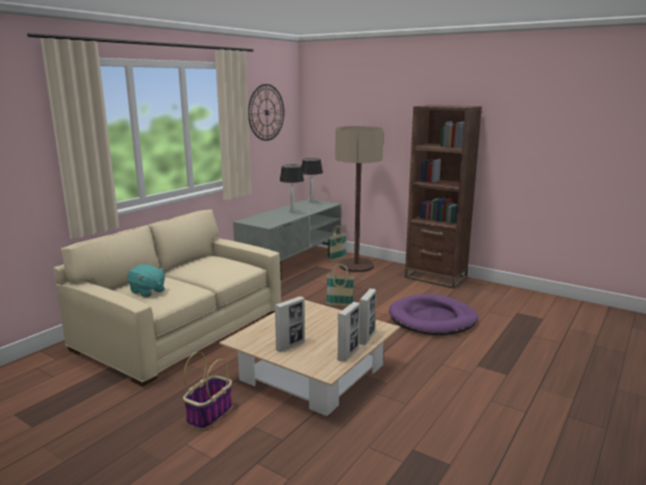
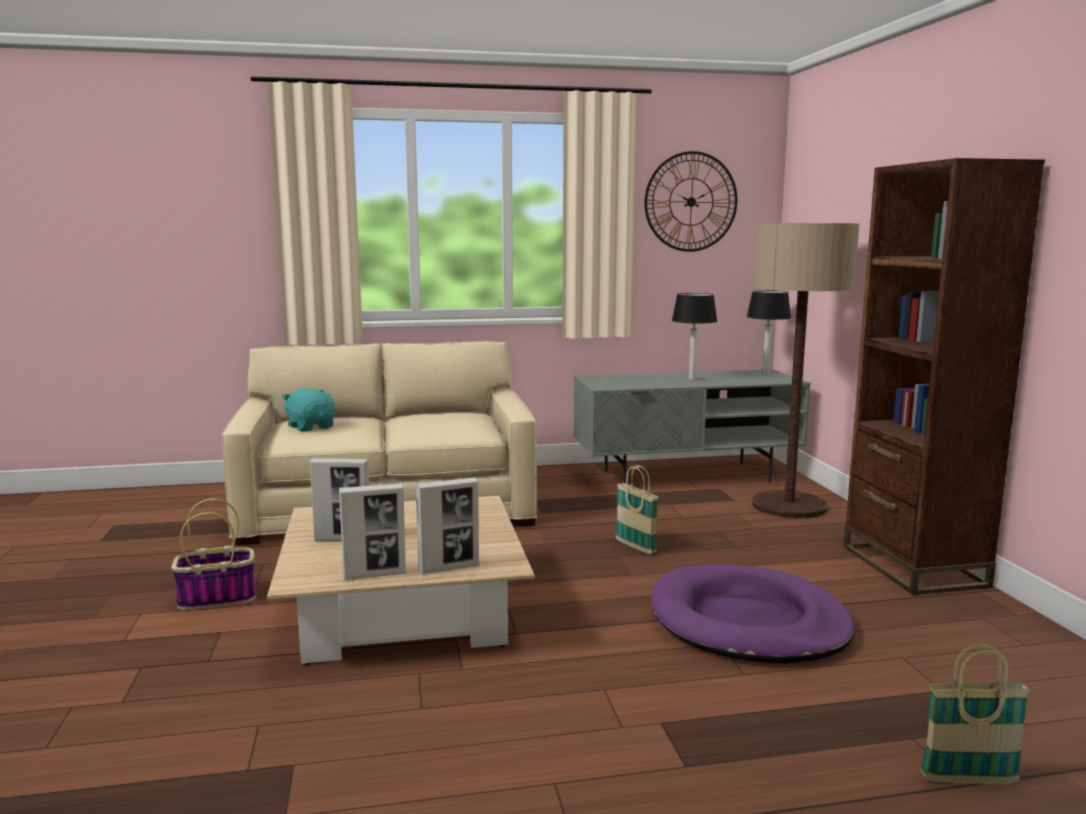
camera: 45 degrees right, 5 degrees down
turquoise plush toy [127,264,165,297] -> turquoise plush toy turned 150 degrees clockwise [282,388,335,431]
basket [329,225,346,261] -> basket moved to [920,644,1030,784]

